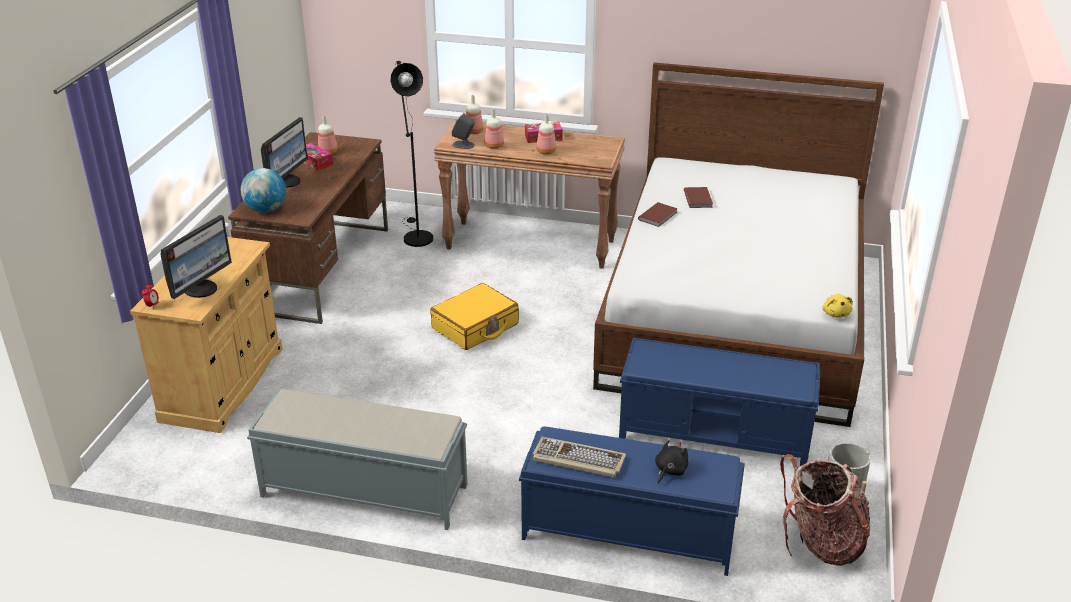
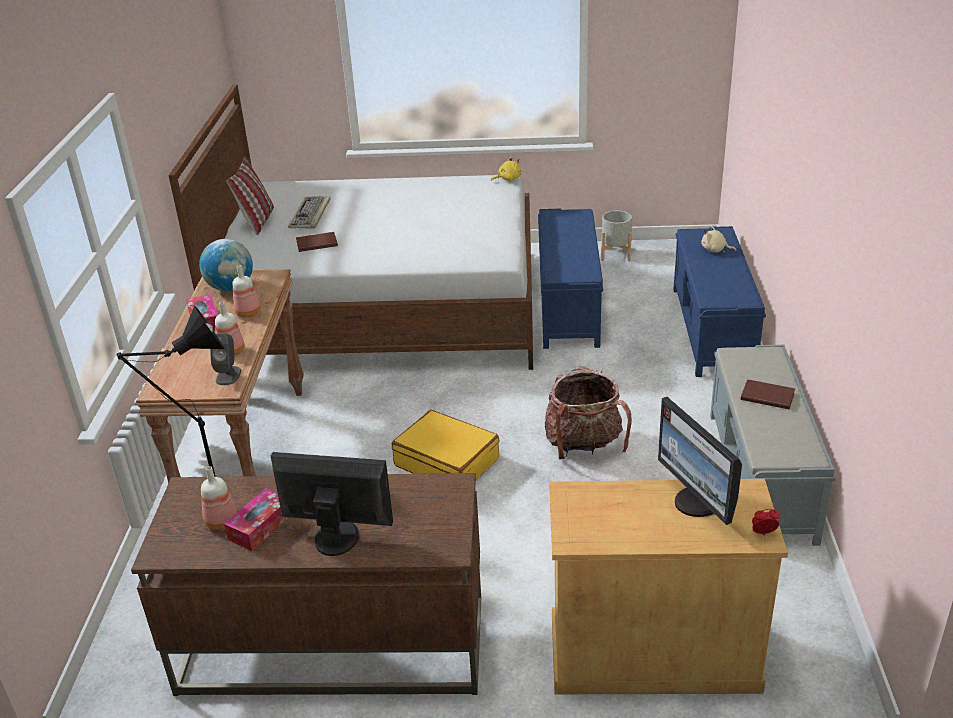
camera: 100 degrees left, 0 degrees up
monitor [161,215,232,299] -> monitor turned 135 degrees counterclockwise [658,397,742,525]
globe [241,168,286,213] -> globe moved to [199,239,253,291]
bottle [466,95,483,134] -> none
keyboard [533,437,626,478] -> keyboard moved to [288,196,331,229]
brown book [638,202,678,227] -> brown book moved to [741,379,795,409]
black plush toy [655,440,688,484] -> beige plush toy [701,226,736,253]
backpack [780,454,870,566] -> backpack moved to [545,366,632,459]
none -> pillow [226,156,274,235]

